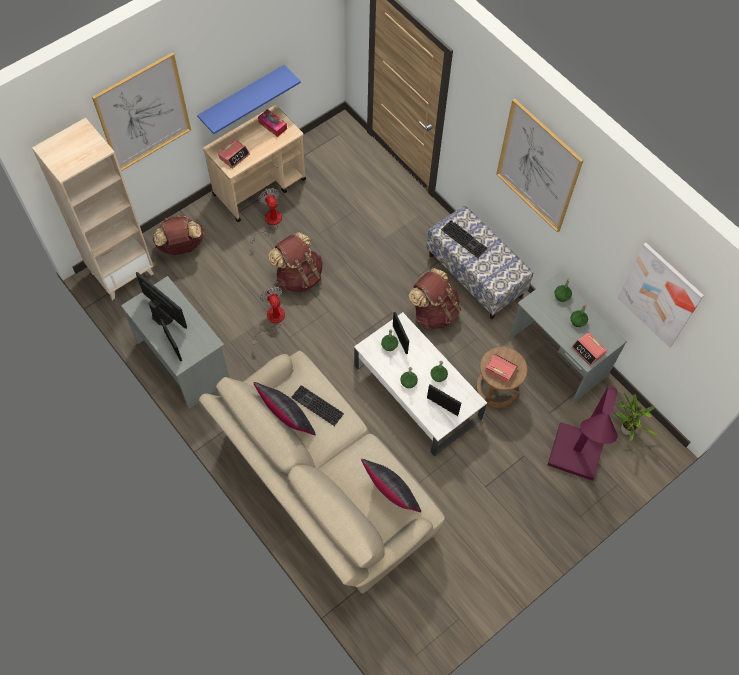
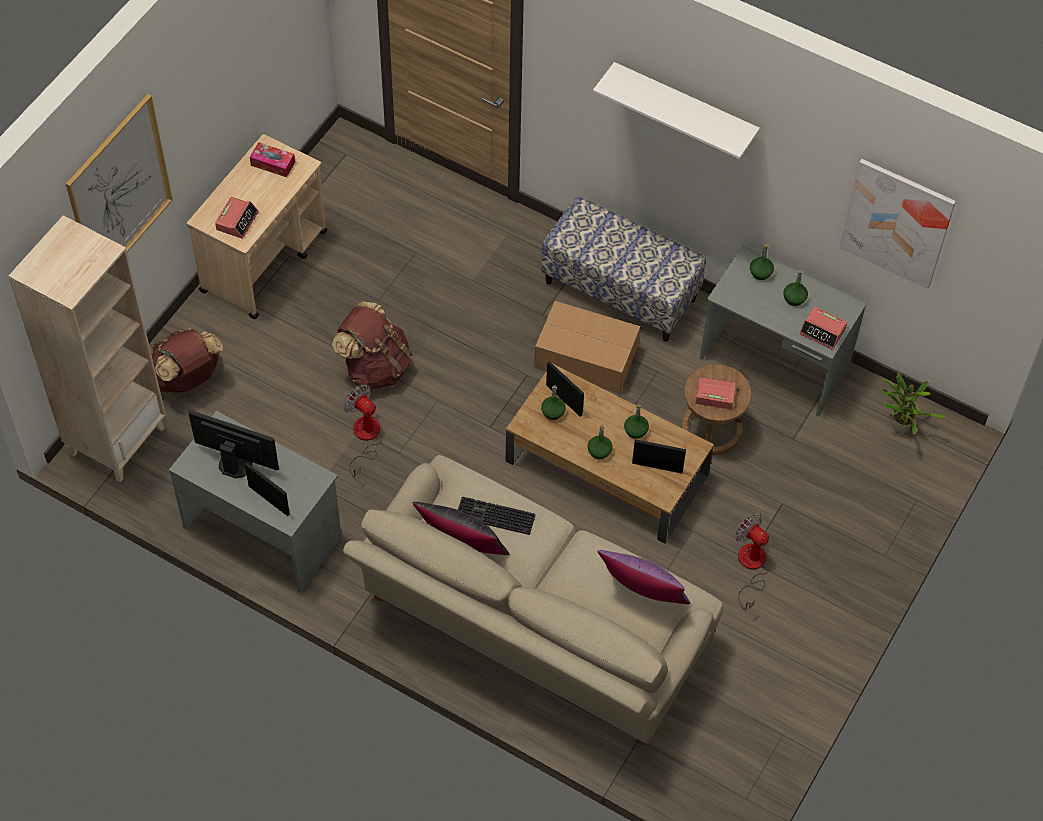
camera: 20 degrees left, 5 degrees down
blue shelf [197,65,301,134] -> none
fan [250,188,282,244] -> fan moved to [735,513,769,610]
white coffee table [354,312,487,457] -> brown coffee table [505,363,714,544]
black pillow [361,459,421,512] -> purple pillow [598,550,691,604]
brown backpack [408,268,461,329] -> cardboard box [534,301,640,394]
keyboard [441,220,487,258] -> none
picture [496,99,584,232] -> white shelf [593,62,760,159]
purple floor lamp [548,386,617,481] -> none

